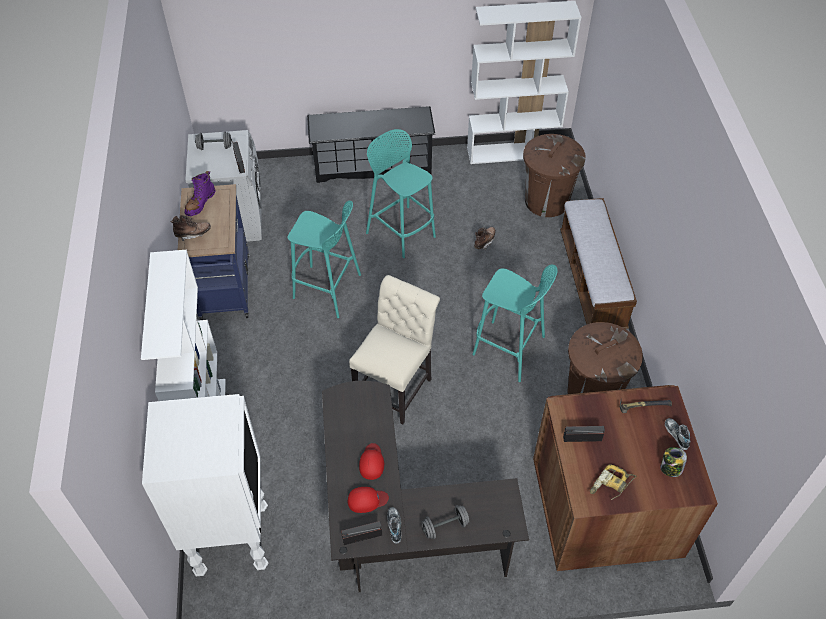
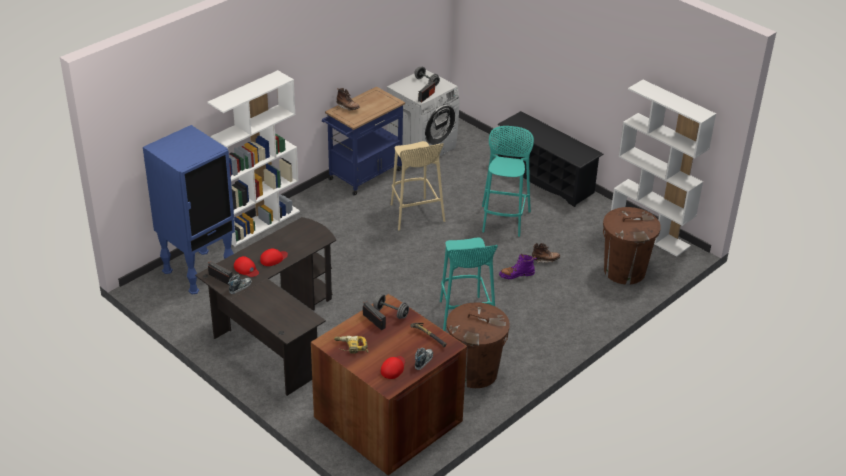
camera: 50 degrees right, 15 degrees down
white cabinet [142,394,269,577] -> blue cabinet [143,125,235,294]
purple boot [185,171,216,216] -> purple boot moved to [499,253,537,279]
turquoise stool [287,201,361,318] -> beige stool [391,141,445,230]
beige chair [349,275,440,425] -> none
grey dumbbell [422,505,470,539] -> grey dumbbell moved to [373,294,409,319]
bench [560,198,637,329] -> none
jar [660,447,687,477] -> red cap [381,356,405,379]

